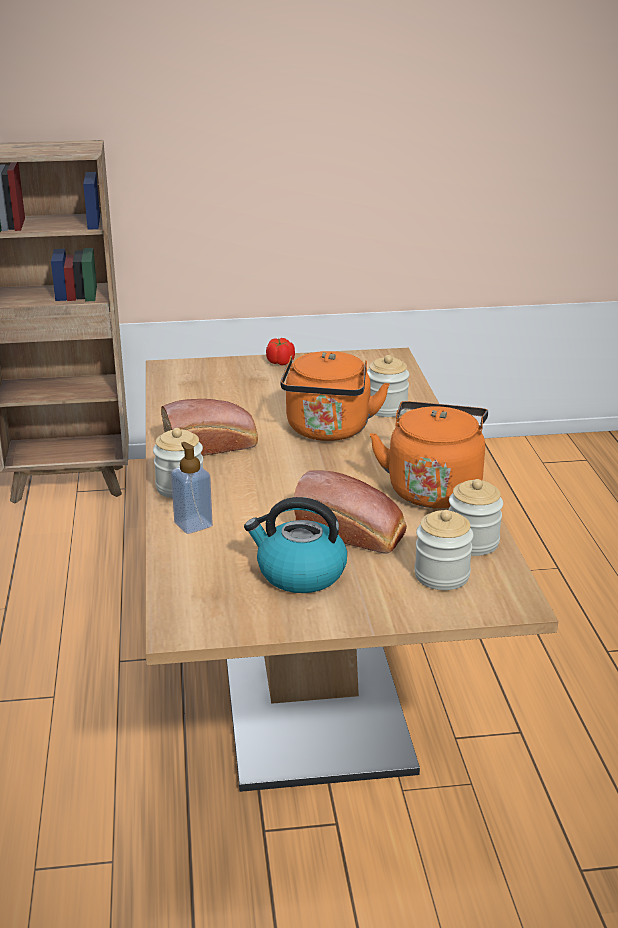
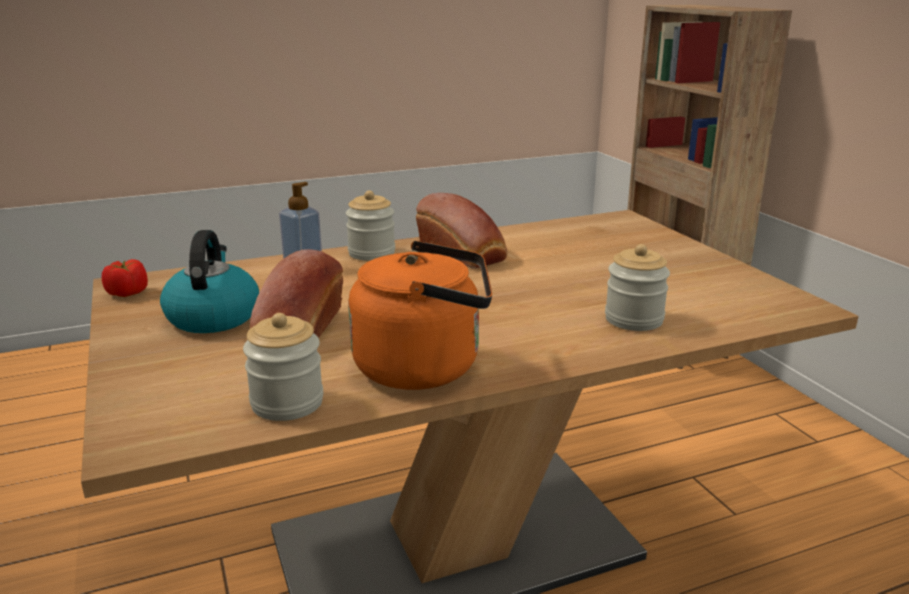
camera: 75 degrees right, 5 degrees down
tomato [266,338,295,366] -> tomato moved to [102,259,148,297]
orange kettle [280,351,390,441] -> none
jar [414,510,473,590] -> none

